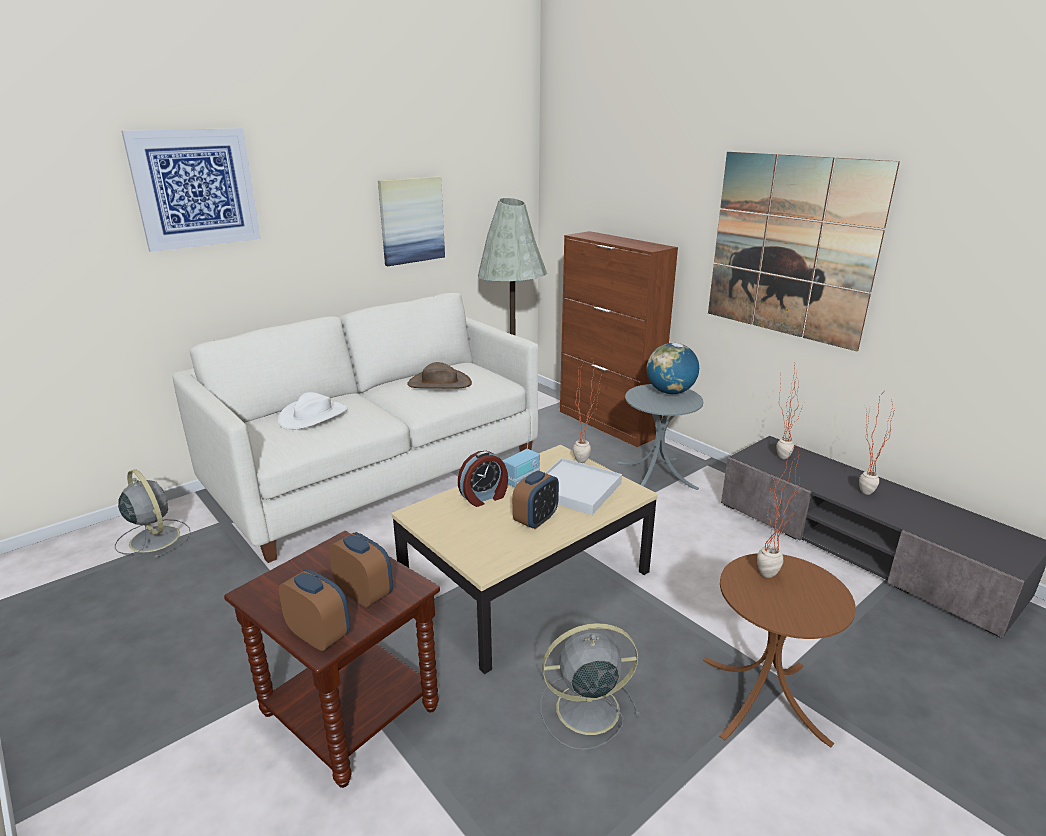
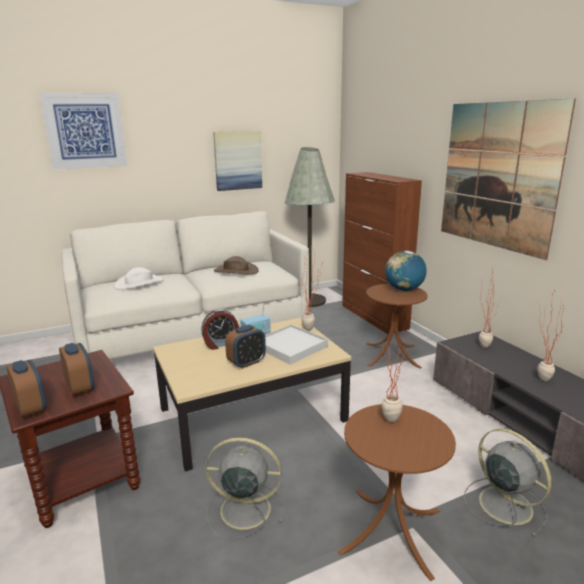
camera: 15 degrees right, 5 degrees down
grey fan [115,469,191,559] -> grey fan moved to [464,429,551,537]
grey side table [617,384,703,490] -> brown side table [366,284,428,369]

